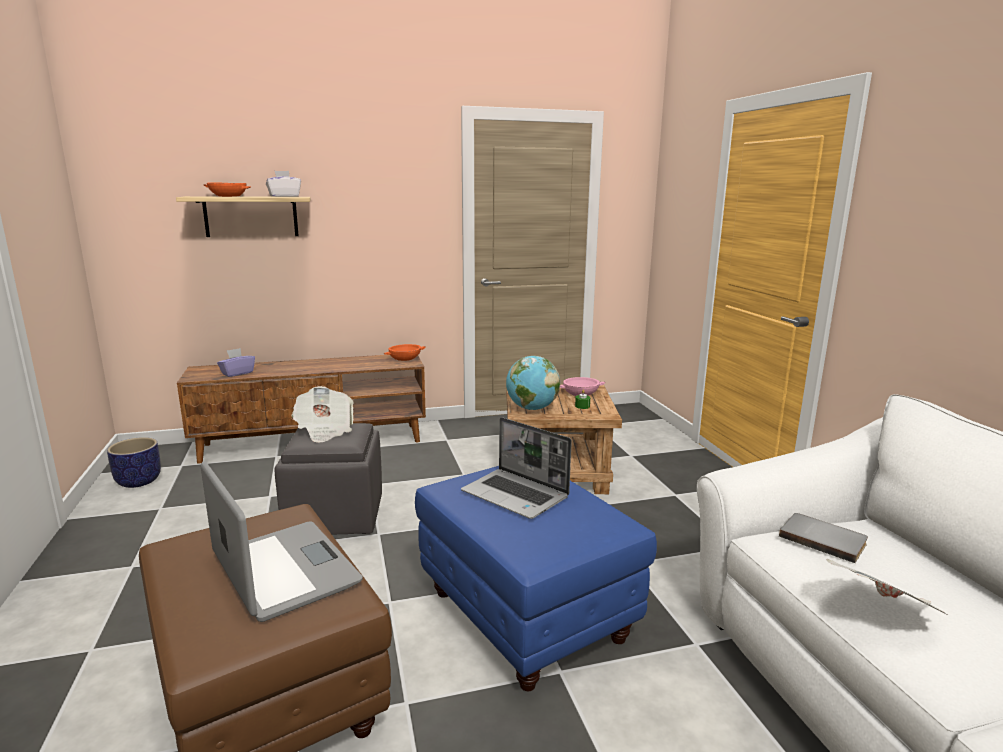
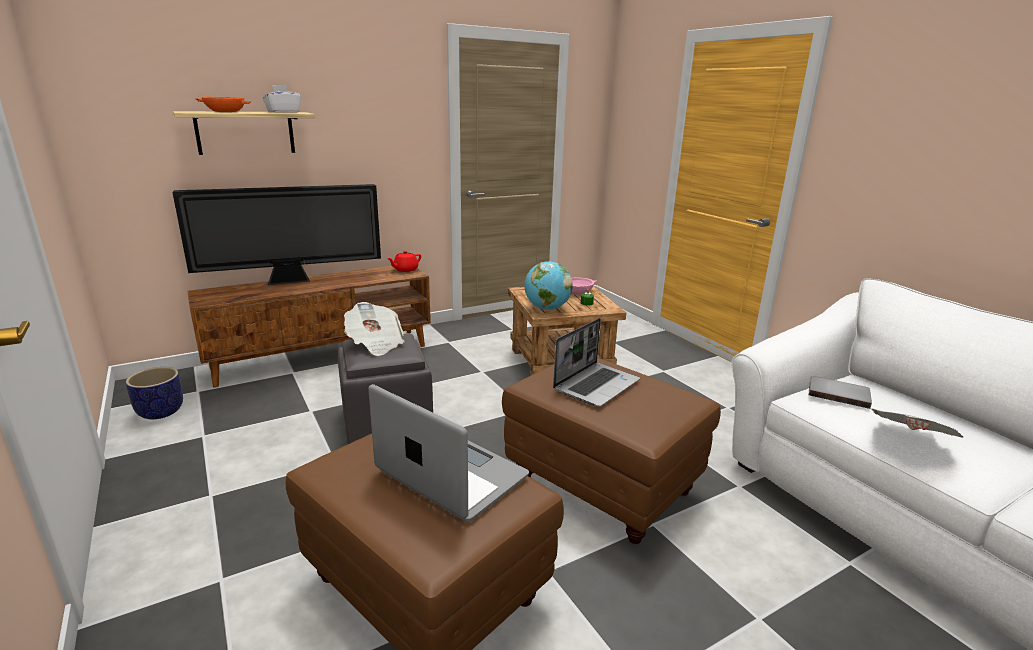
camera: 15 degrees left, 5 degrees up
purple tissue box [217,348,255,377] -> none
orange bowl [384,344,426,361] -> red teapot [387,251,421,272]
blue ottoman [415,466,657,691] -> brown ottoman [502,358,721,544]
laptop [461,417,572,519] -> laptop turned 75 degrees counterclockwise [553,318,640,407]
none -> television [172,184,381,285]

